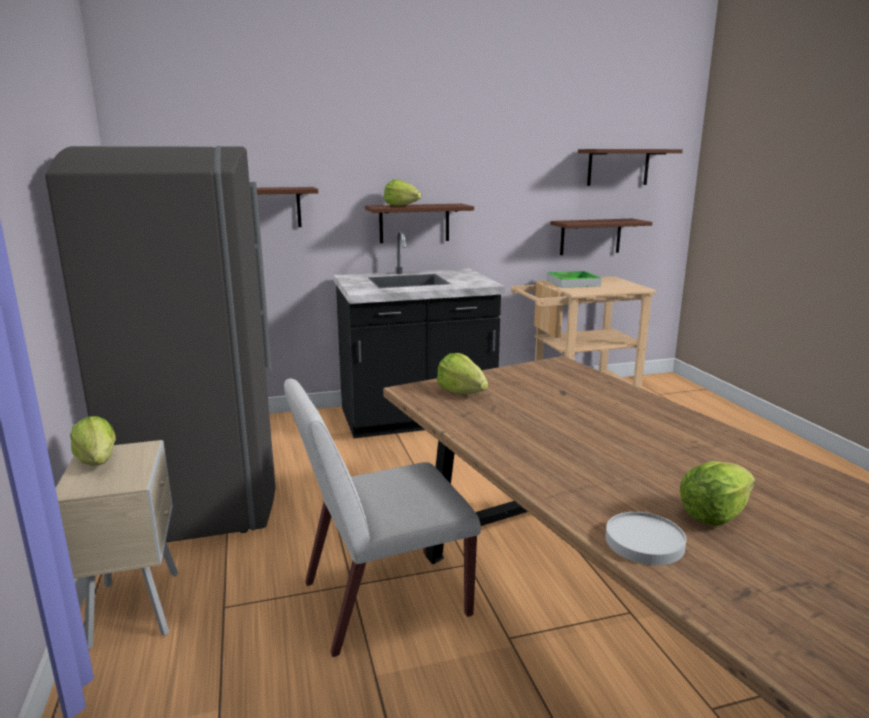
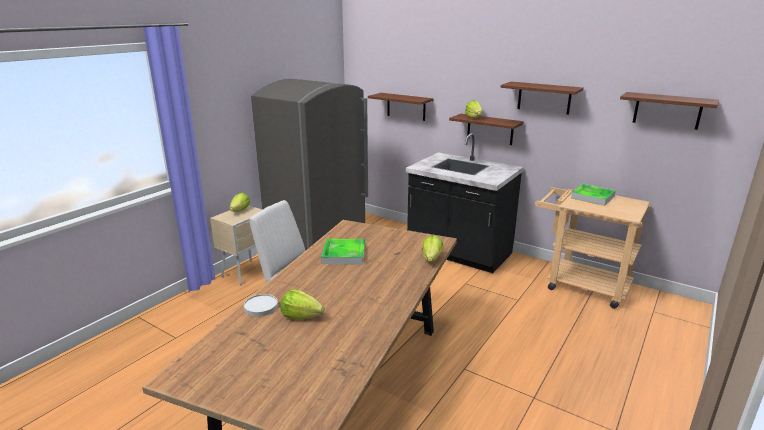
camera: 50 degrees right, 5 degrees up
lettuce [437,353,488,394] -> lettuce moved to [422,235,444,262]
brown shelf [550,219,652,255] -> brown shelf moved to [501,82,584,115]
none -> tray [321,239,365,264]

